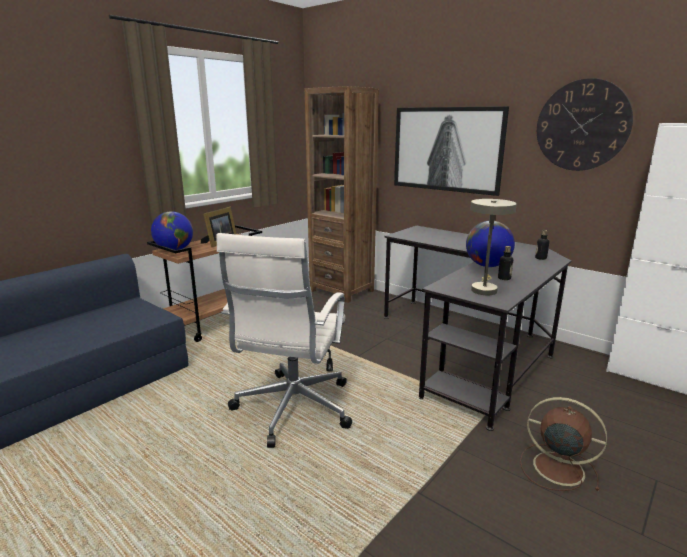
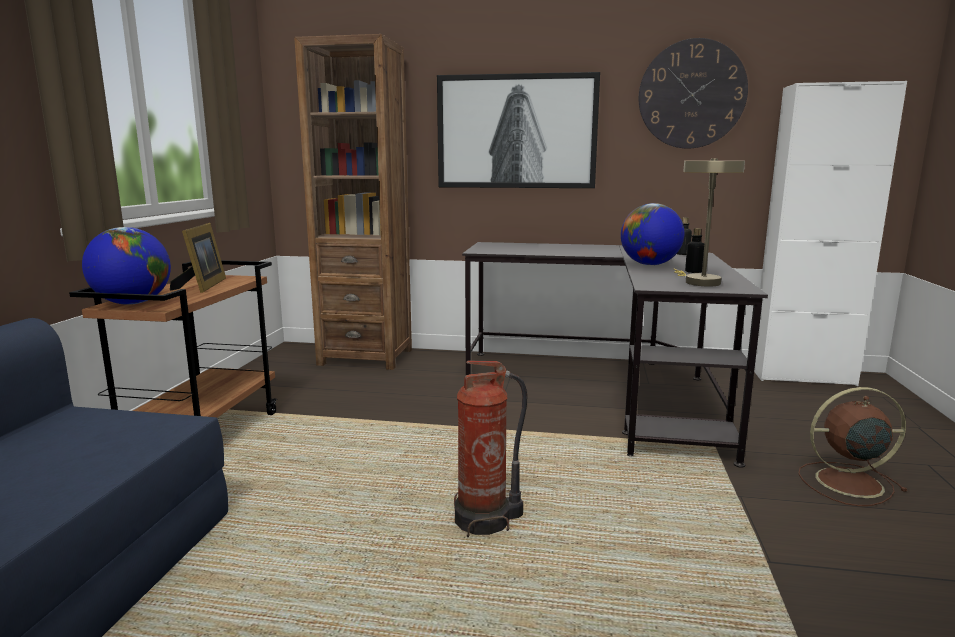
camera: 30 degrees left, 5 degrees down
white office chair [216,233,352,448] -> fire extinguisher [454,360,527,537]

